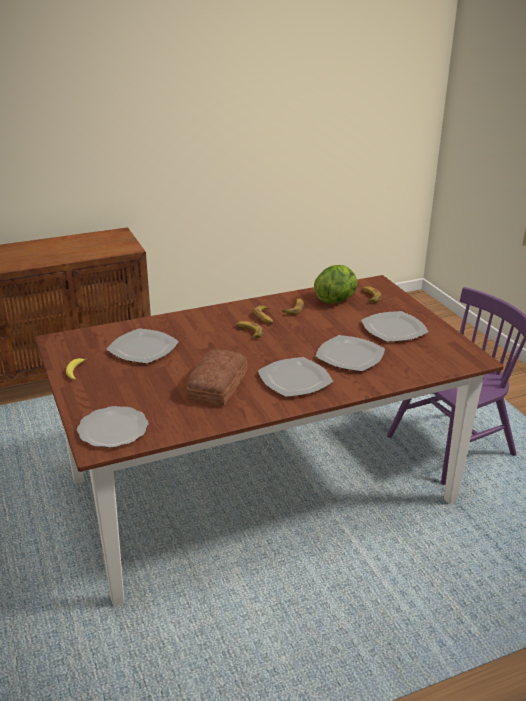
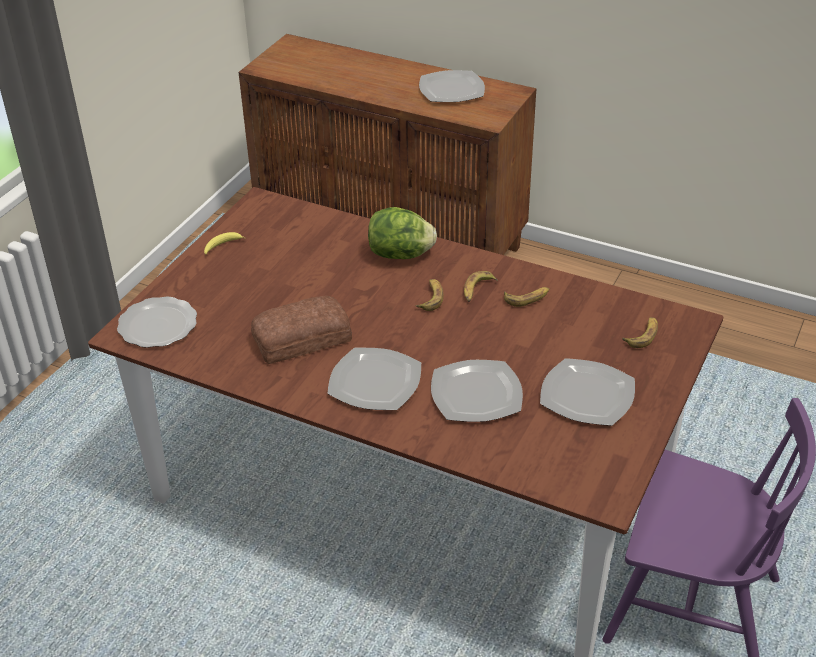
camera: 50 degrees right, 10 degrees up
plate [106,328,179,364] -> plate moved to [419,70,485,102]
lettuce [314,265,358,304] -> lettuce moved to [368,207,437,259]

